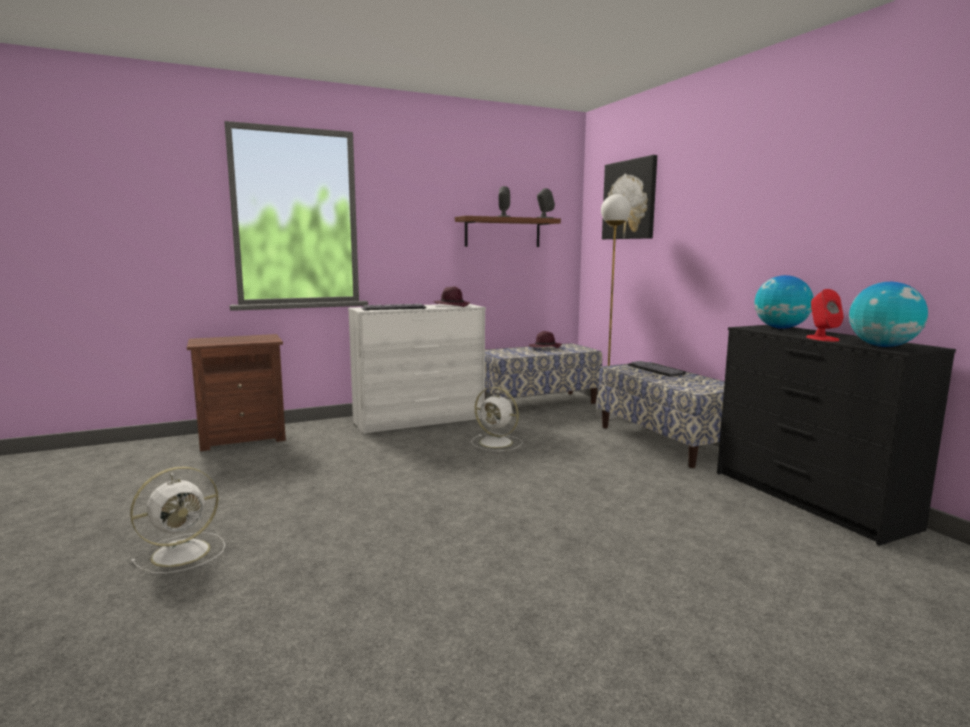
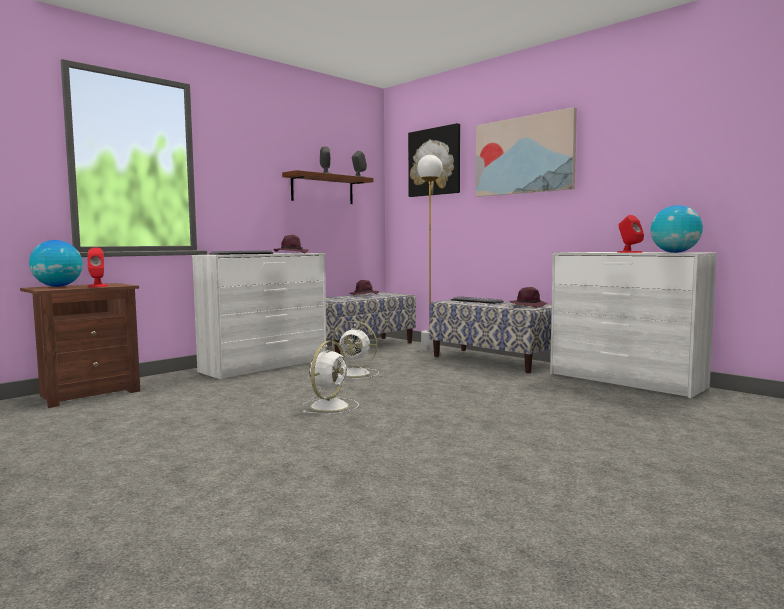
camera: 20 degrees left, 5 degrees down
white fan [130,467,225,573] -> white fan moved to [303,341,359,414]
black dresser [717,325,956,546] -> white dresser [550,252,717,398]
globe [754,275,813,329] -> globe moved to [29,240,83,287]
none -> red speaker [87,247,108,287]
none -> picture [475,107,577,197]
none -> purple hat [509,287,548,308]

